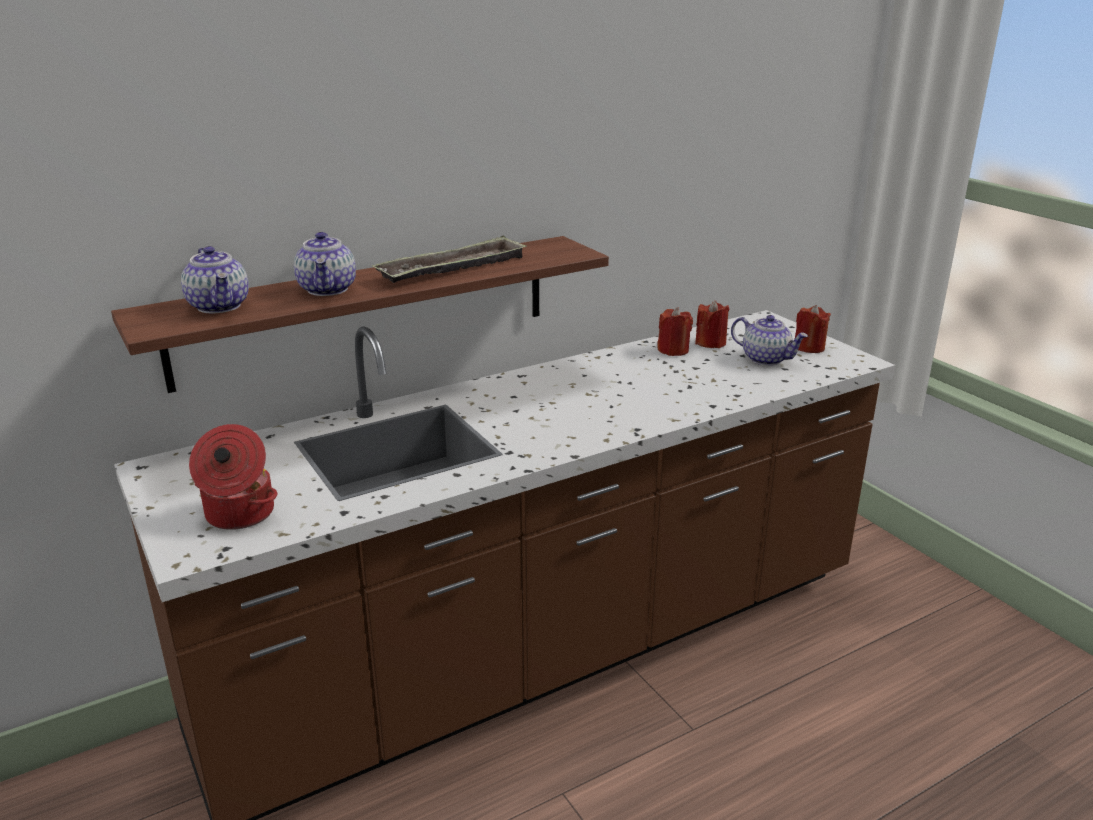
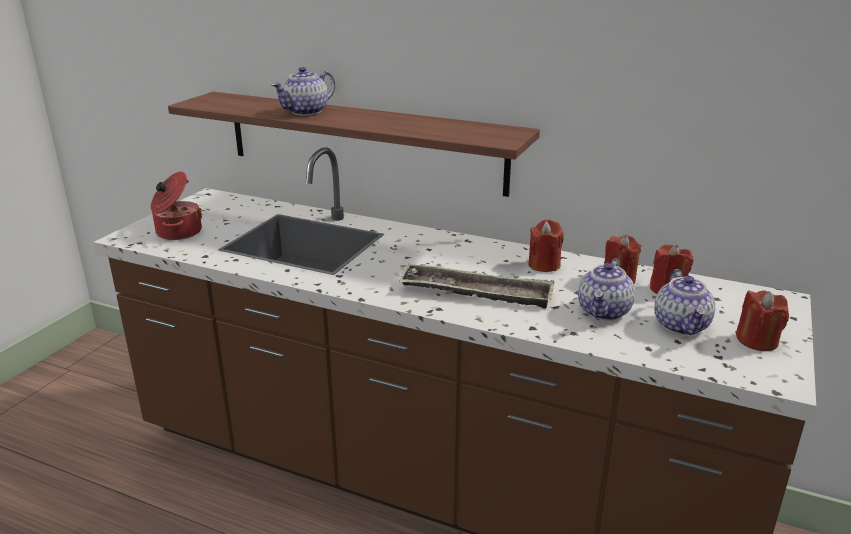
camera: 55 degrees right, 0 degrees up
teapot [181,246,249,313] -> teapot moved to [578,258,635,320]
tray [372,236,527,283] -> tray moved to [399,264,555,308]
none -> red candle [528,220,564,272]

